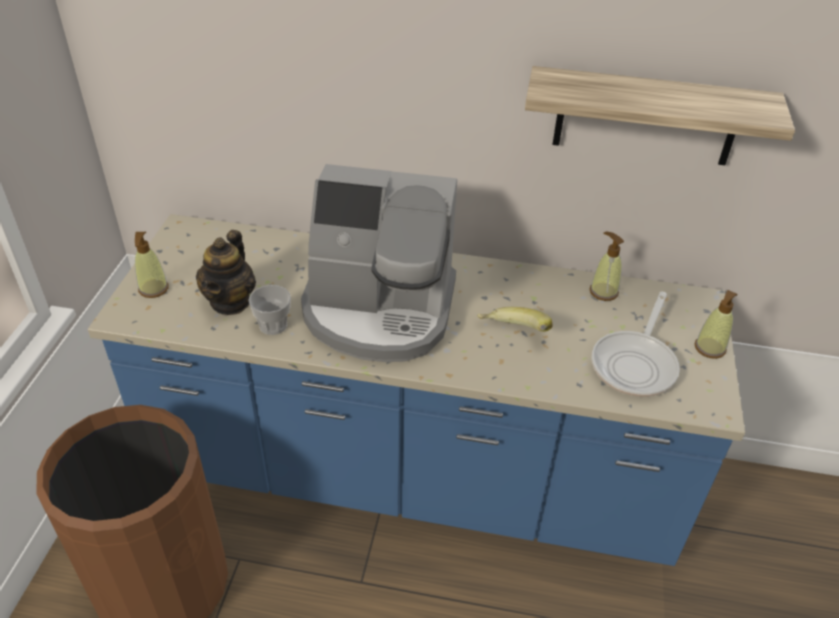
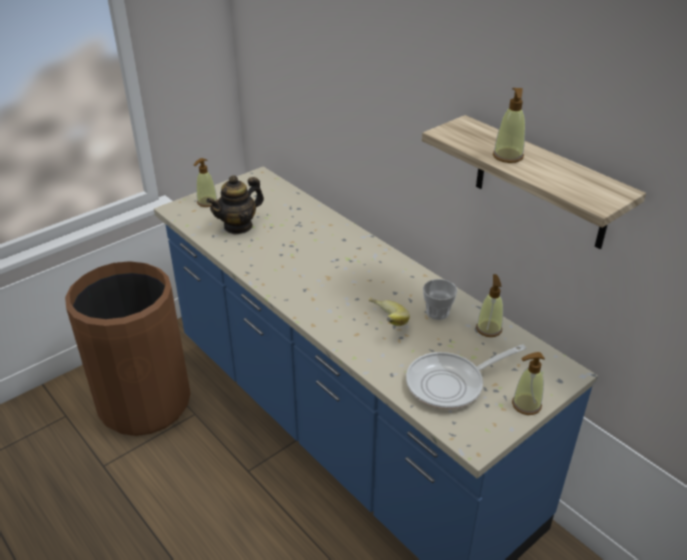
camera: 40 degrees right, 5 degrees down
cup [248,285,291,335] -> cup moved to [423,279,457,320]
coffee machine [301,164,457,362] -> none
none -> soap dispenser [493,88,525,163]

